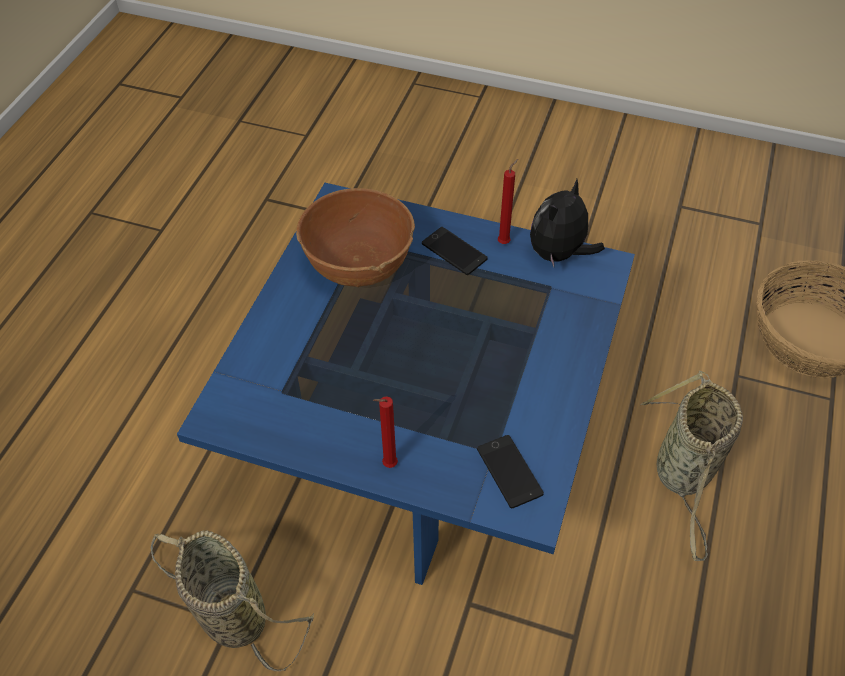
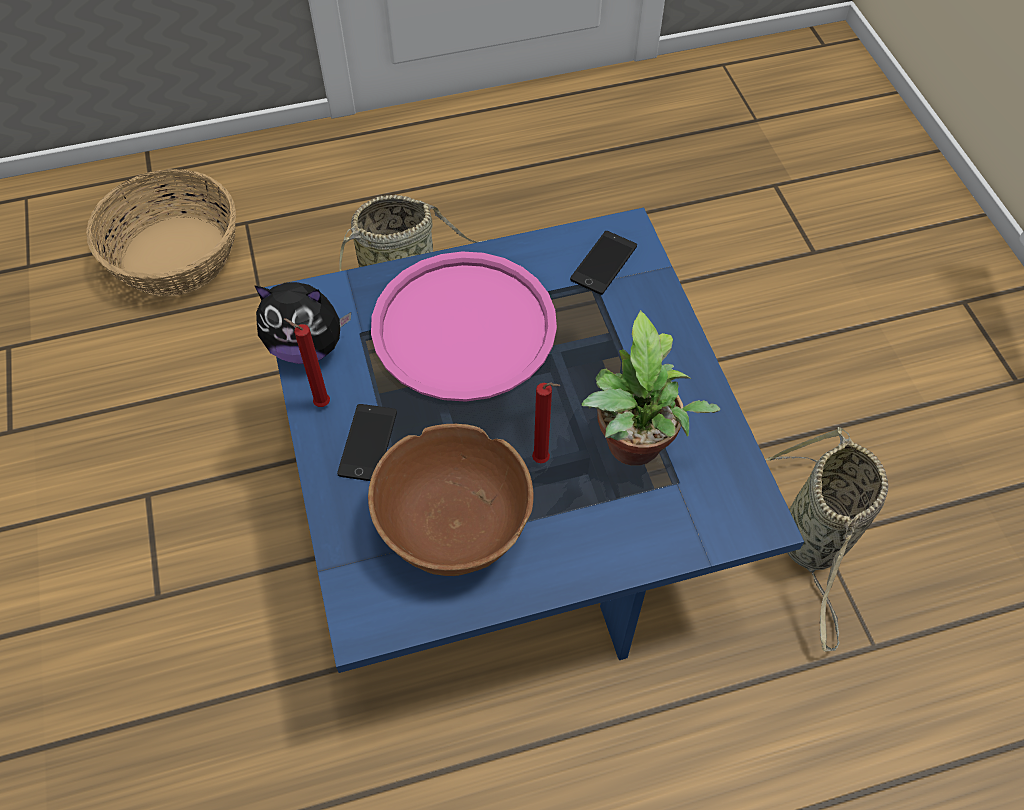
camera: 125 degrees left, 5 degrees up
red candle [373,396,398,468] -> red candle moved to [532,382,560,463]
none -> pink tray [371,251,557,402]
none -> potted plant [581,310,720,465]

